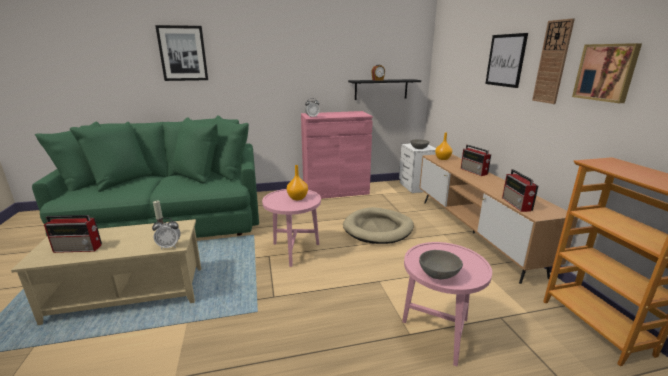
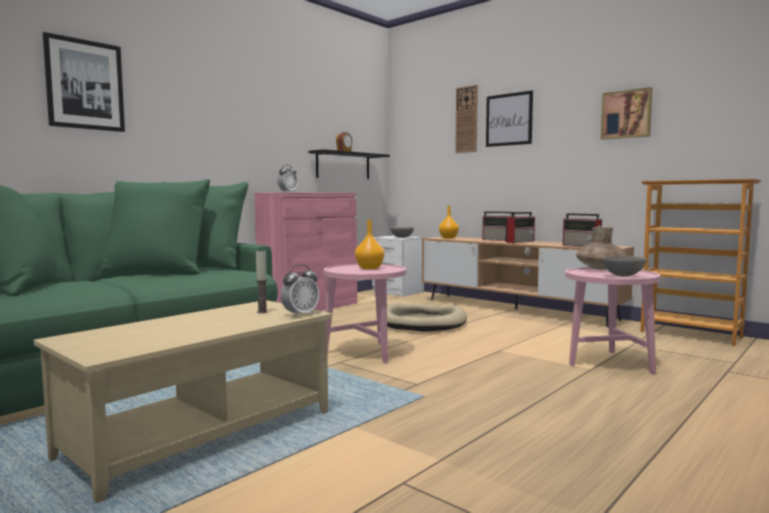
camera: 35 degrees left, 15 degrees down
radio [44,215,102,253] -> radio moved to [505,212,535,243]
wall clock [532,18,575,104] -> wall clock moved to [455,85,478,153]
none -> brown vase [576,227,627,270]

